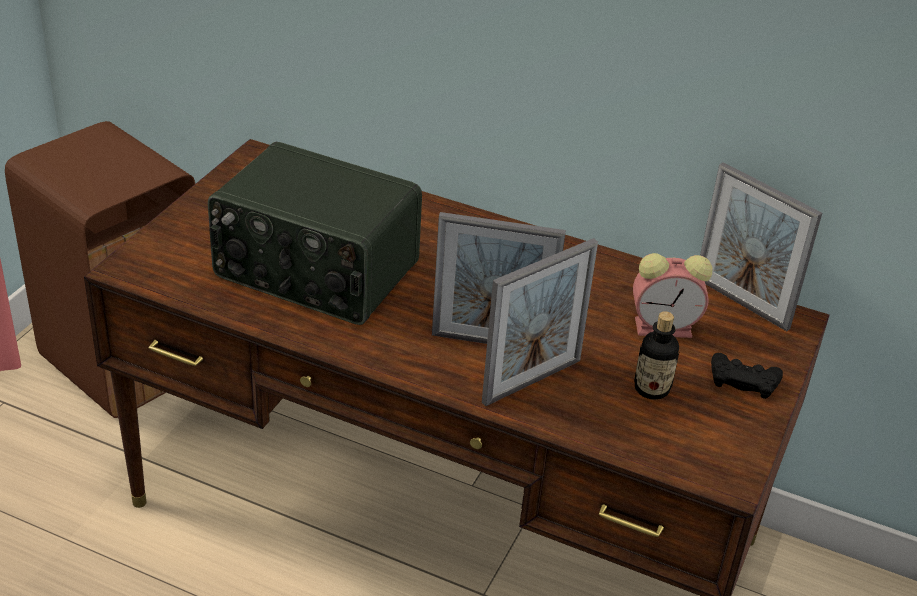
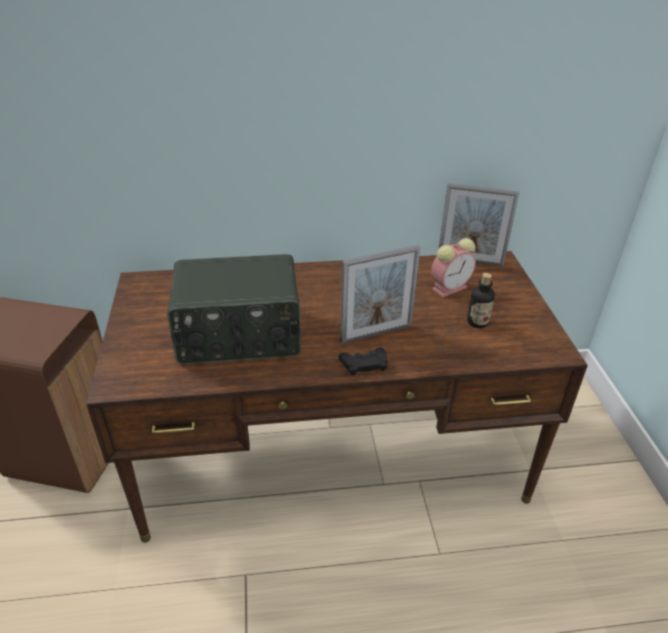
camera: 30 degrees left, 0 degrees up
picture frame [482,238,598,406] -> none
black game controller [711,353,783,399] -> black game controller moved to [339,348,388,375]

